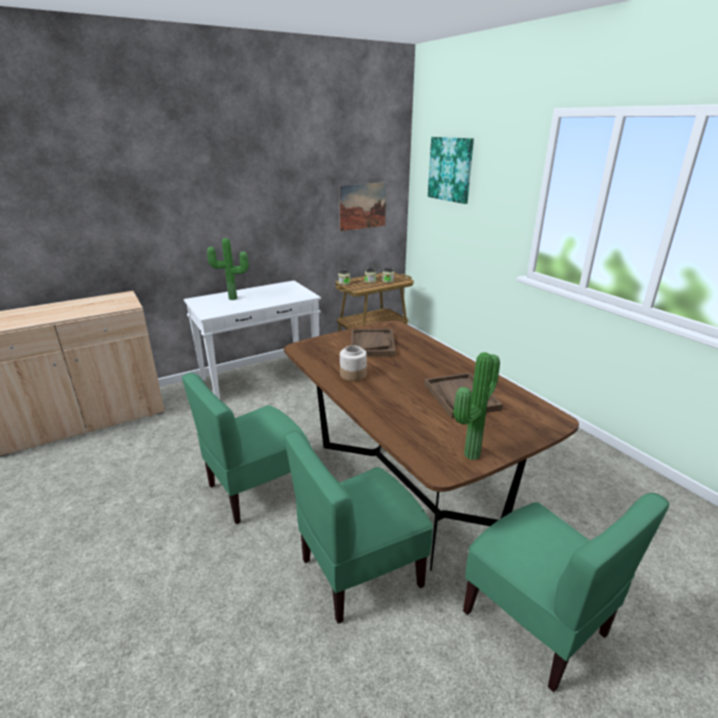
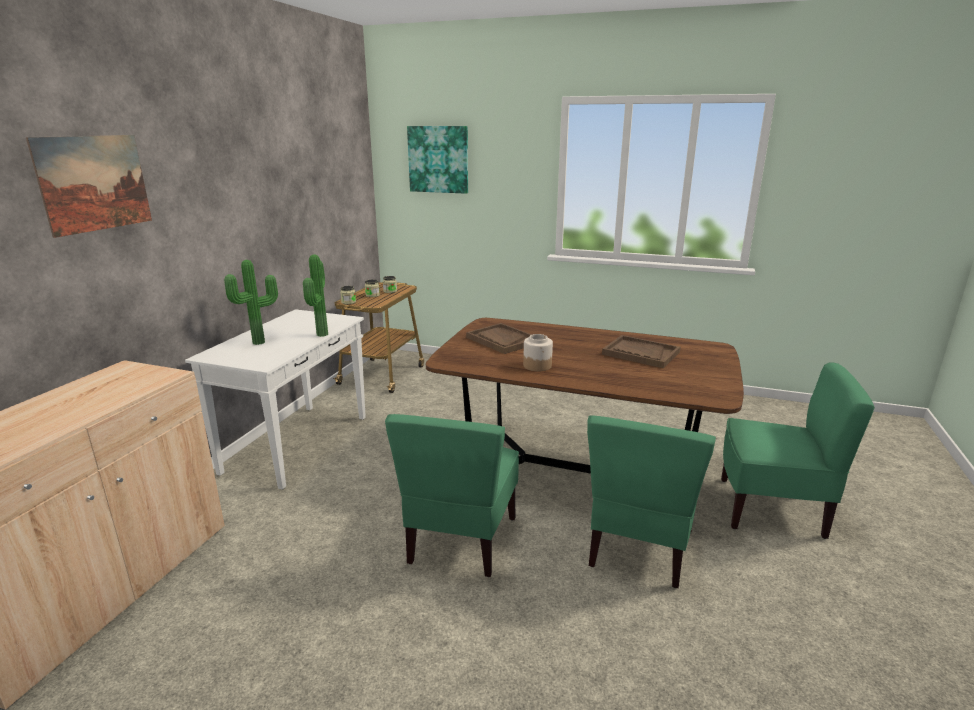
camera: 40 degrees left, 5 degrees down
picture [339,182,386,231] -> picture moved to [26,135,152,238]
potted plant [453,352,500,460] -> potted plant moved to [303,254,328,337]

